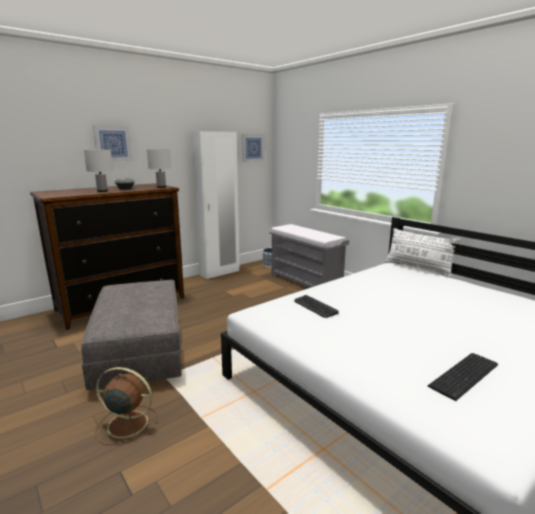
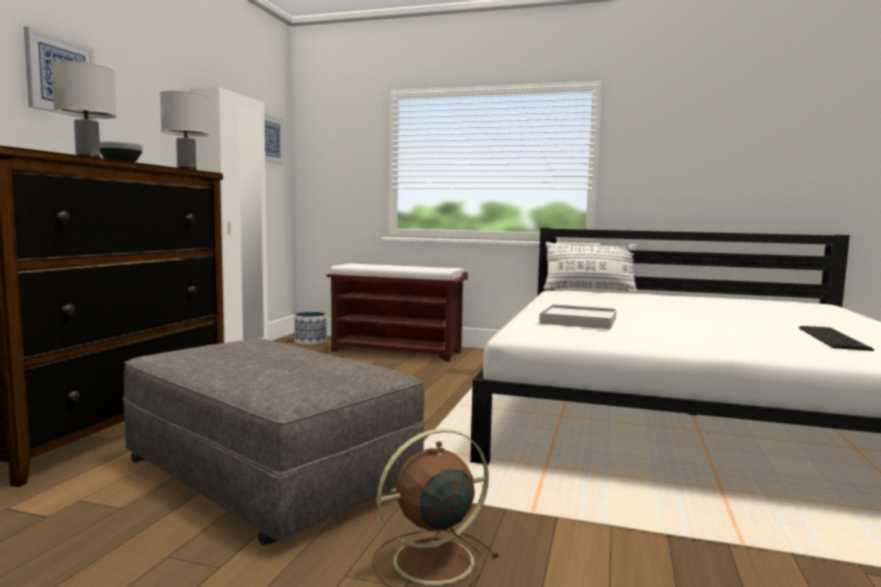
camera: 35 degrees left, 10 degrees down
grey bench [269,224,349,288] -> brown bench [327,264,468,362]
keyboard [294,295,338,318] -> white tray [539,304,617,329]

